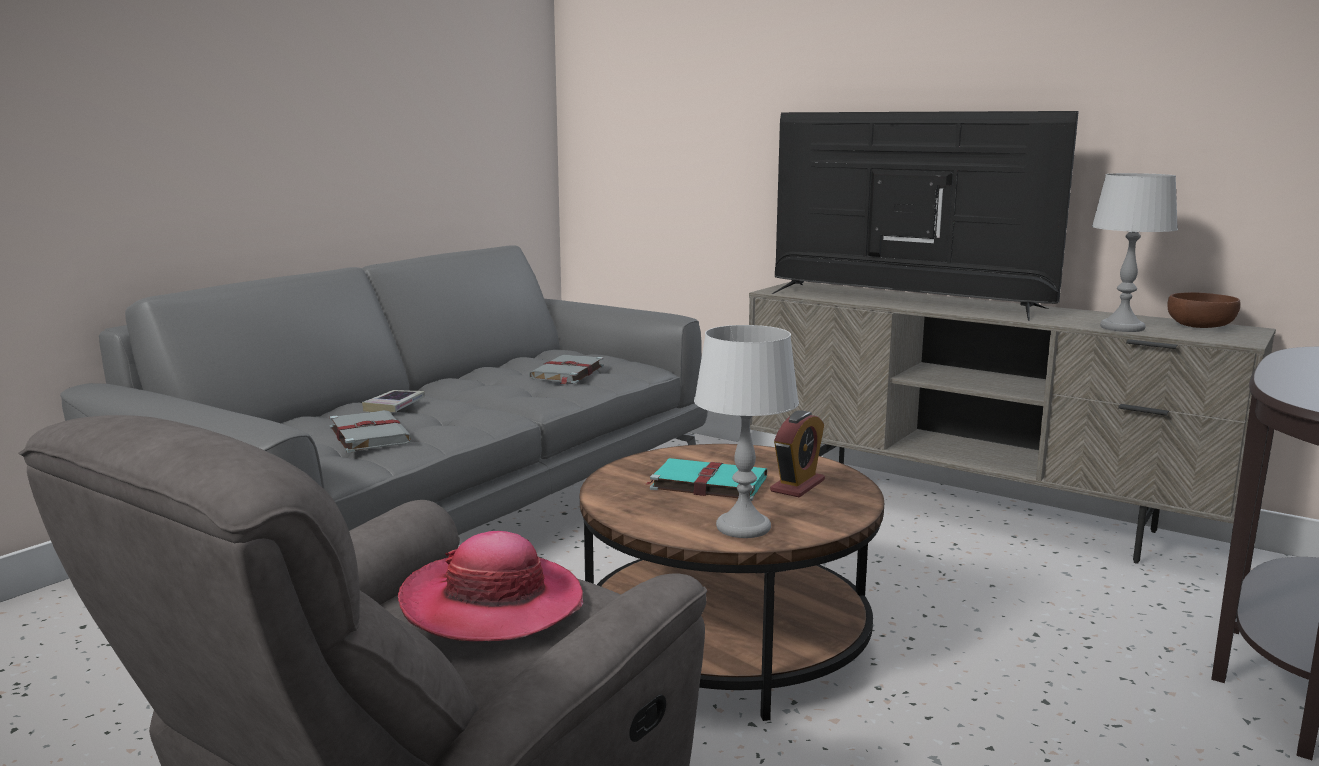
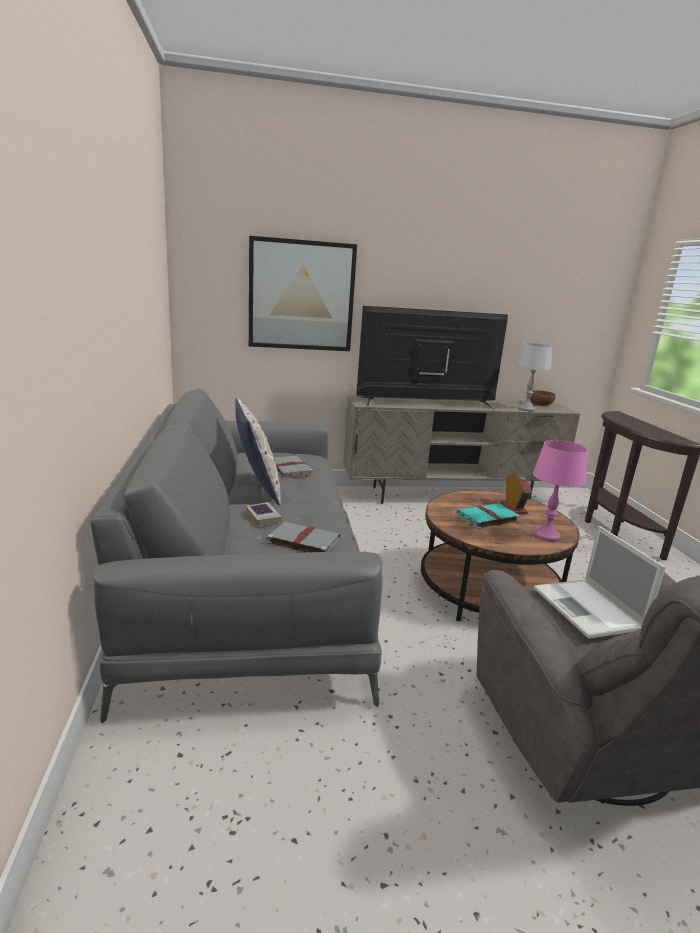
camera: 45 degrees left, 5 degrees up
hat [398,531,583,641] -> laptop [534,526,666,639]
grey table lamp [694,325,799,538] -> pink table lamp [533,440,587,541]
none -> pillow [235,398,281,505]
none -> picture [249,236,357,351]

